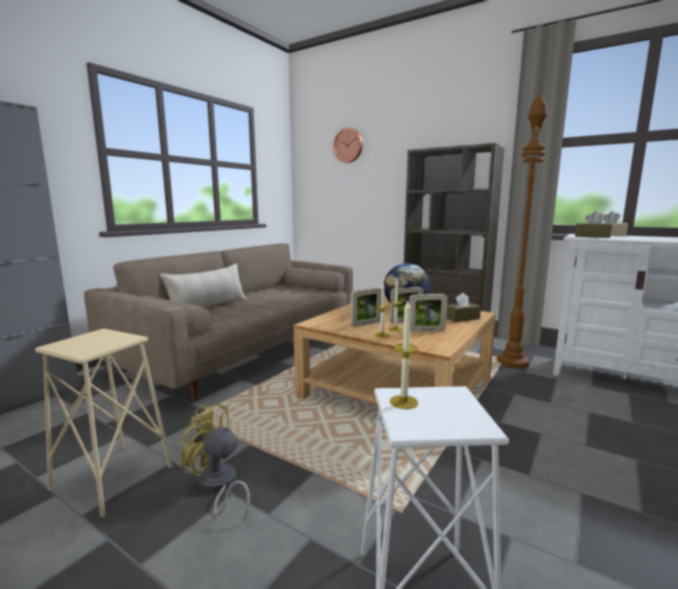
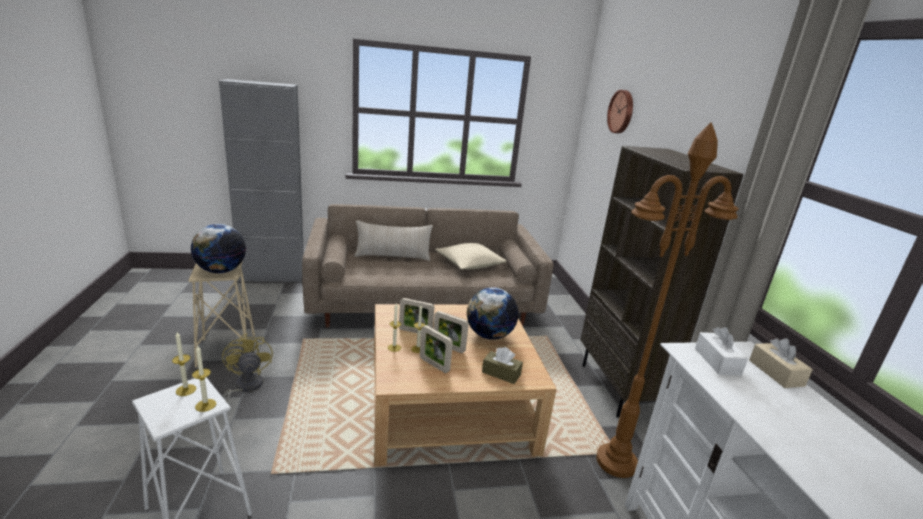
camera: 45 degrees right, 10 degrees up
brown tissue box [575,211,613,238] -> white tissue box [695,327,748,376]
none -> globe [191,224,246,273]
none -> candle [192,346,216,412]
none -> beige pillow [436,243,506,269]

